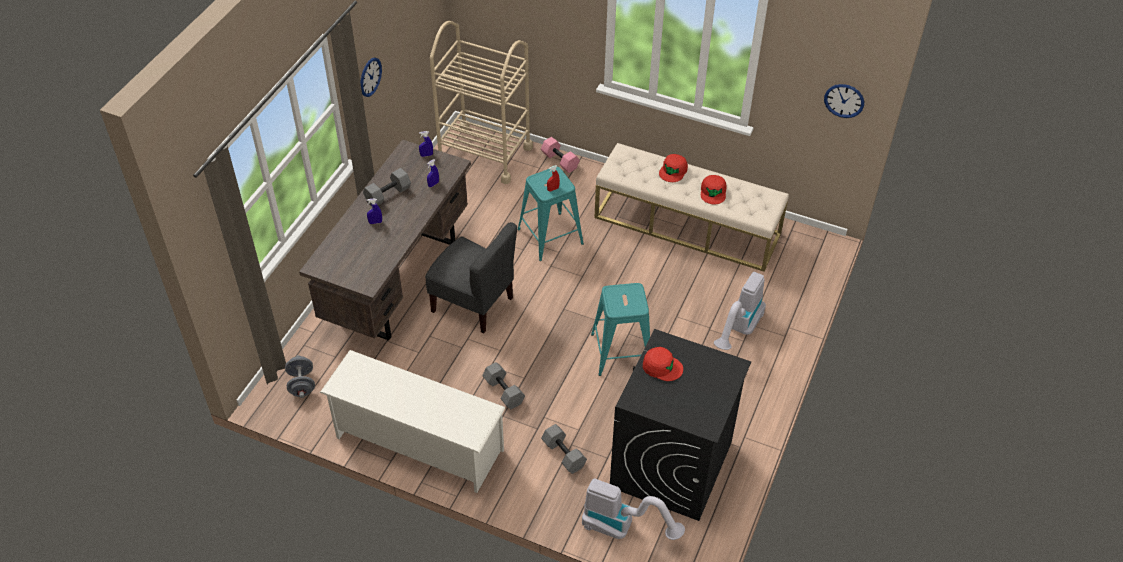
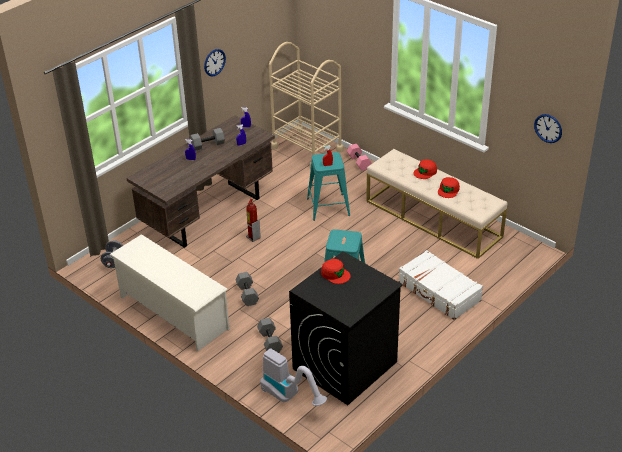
camera: 20 degrees right, 10 degrees down
grey chair [425,222,517,333] -> fire extinguisher [246,199,261,242]
vacuum cleaner [714,272,766,350] -> white suitcase [399,250,483,320]

